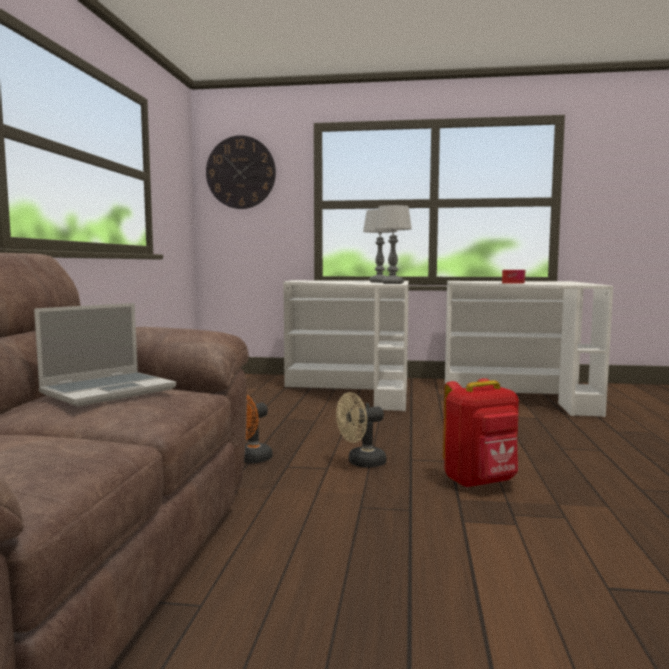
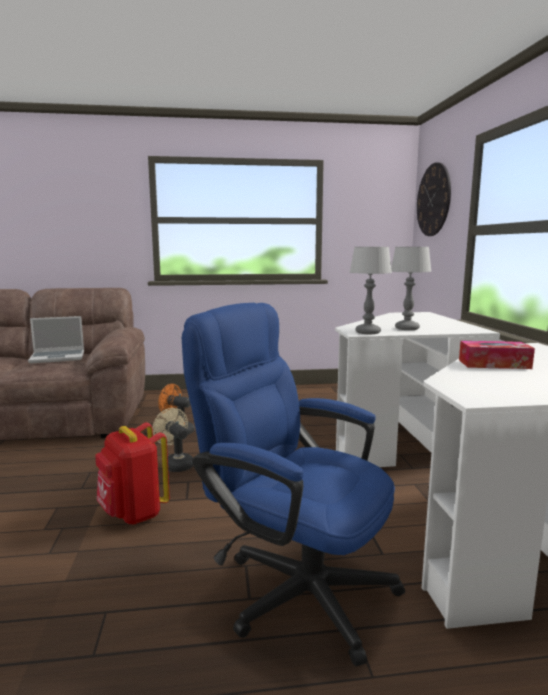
camera: 75 degrees right, 5 degrees up
laptop [34,303,176,407] -> laptop turned 45 degrees counterclockwise [28,316,84,363]
none -> blue office chair [182,303,405,666]

